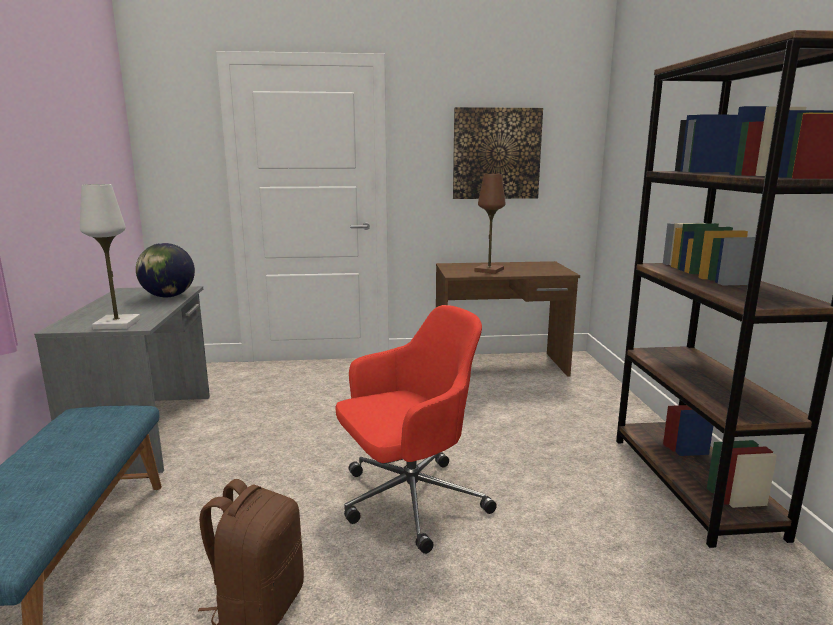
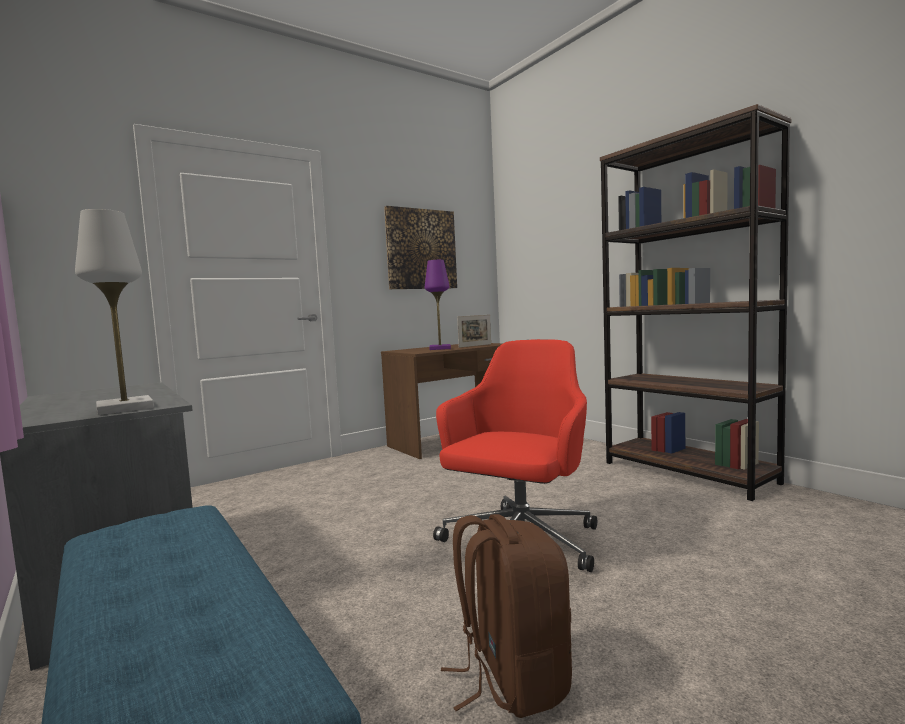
camera: 30 degrees left, 10 degrees down
globe [136,243,195,297] -> none
brown table lamp [475,174,506,274] -> purple table lamp [425,260,451,350]
none -> picture frame [457,315,491,348]

